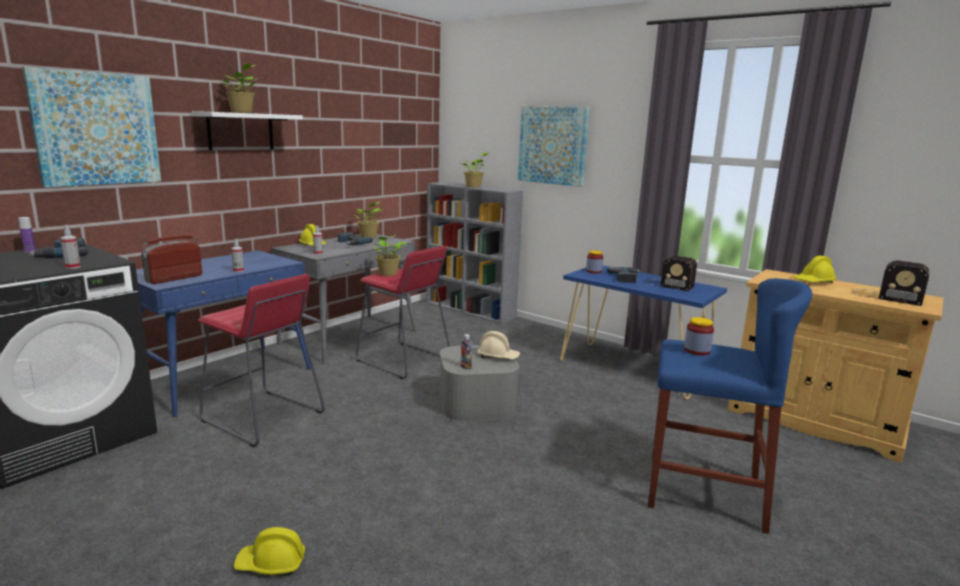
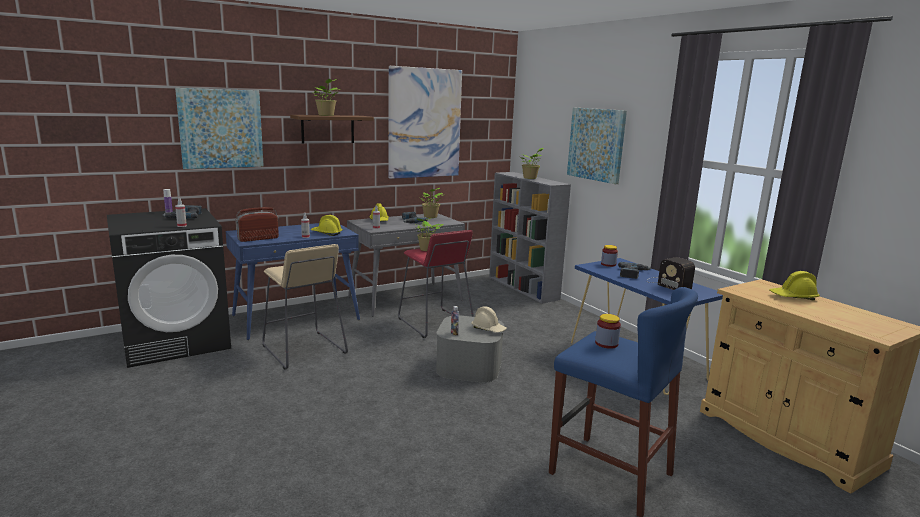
camera: 20 degrees right, 0 degrees up
white shelf [192,111,303,150] -> brown shelf [290,115,374,144]
red stool [198,274,325,447] -> beige stool [262,244,348,370]
yellow hard hat [234,527,305,576] -> yellow hard hat moved to [310,215,343,236]
radio [855,260,929,306] -> none
none -> picture [388,66,462,179]

